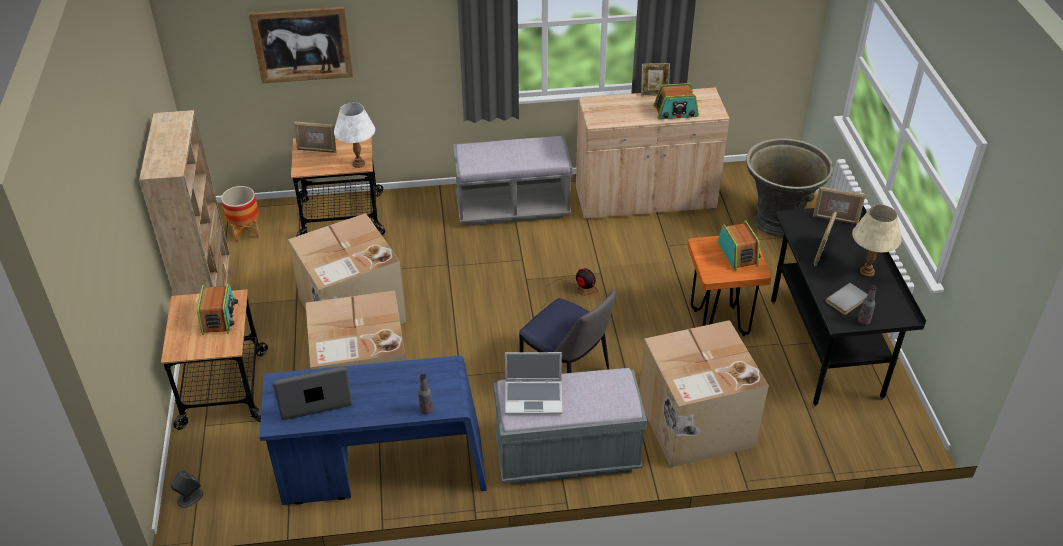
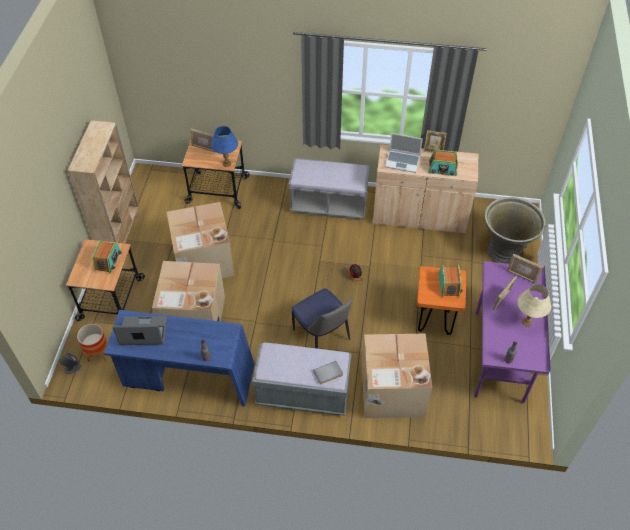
camera: 15 degrees right, 10 degrees up
planter [221,186,260,243] -> planter moved to [77,324,107,362]
picture [249,7,353,83] -> none
white table lamp [334,103,375,168] -> blue table lamp [211,126,238,167]
laptop [505,352,562,415] -> laptop moved to [385,133,423,173]
black desk [771,206,926,407] -> purple desk [474,261,551,403]
grey book [825,283,868,315] -> grey book moved to [313,361,343,384]

